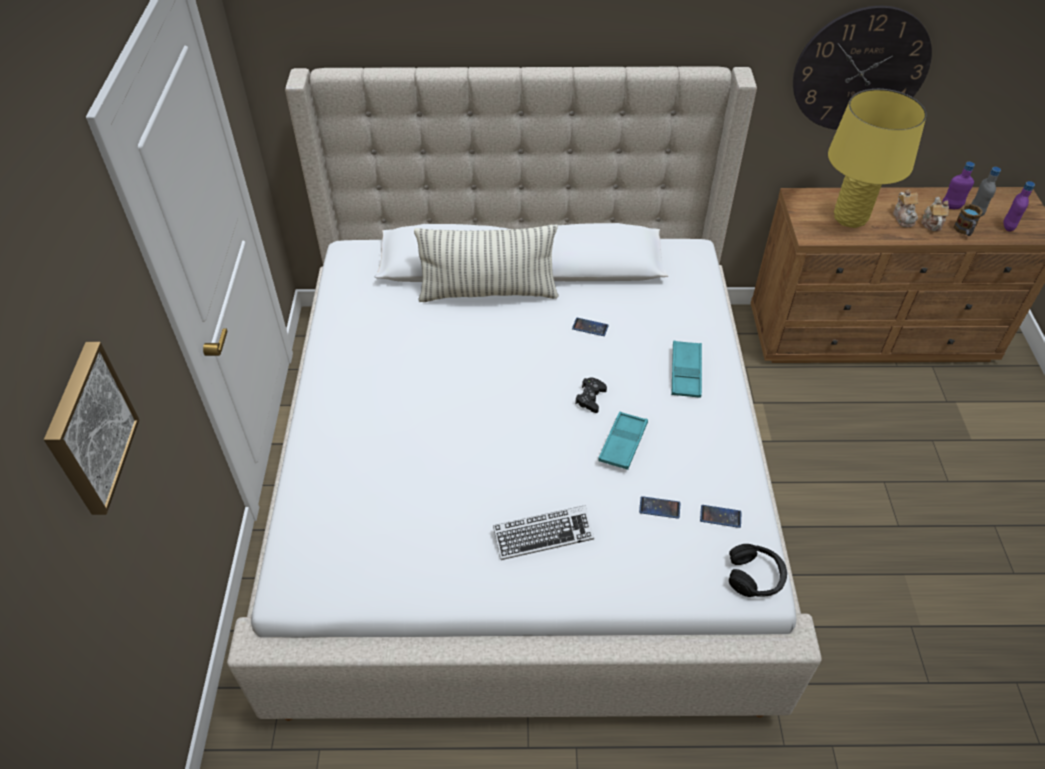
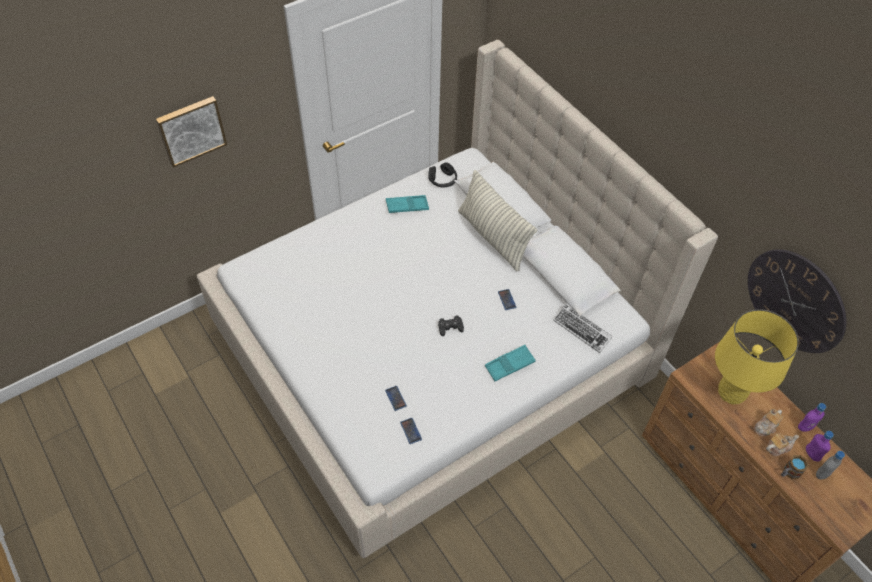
camera: 55 degrees right, 5 degrees up
keyboard [493,505,594,560] -> keyboard moved to [553,304,613,353]
turquoise tray [598,412,648,470] -> turquoise tray moved to [386,195,429,213]
black headphones [729,544,787,597] -> black headphones moved to [428,162,457,188]
purple bottle [1003,181,1035,232] -> purple bottle moved to [798,403,826,432]

